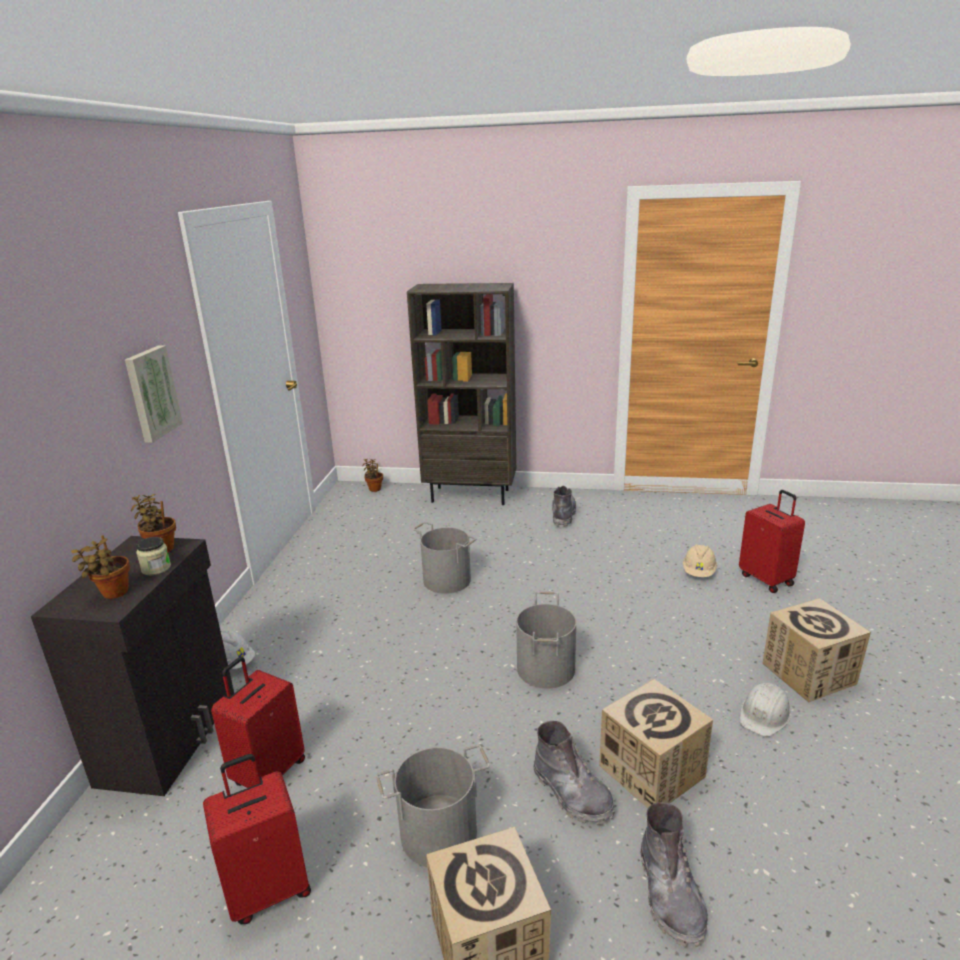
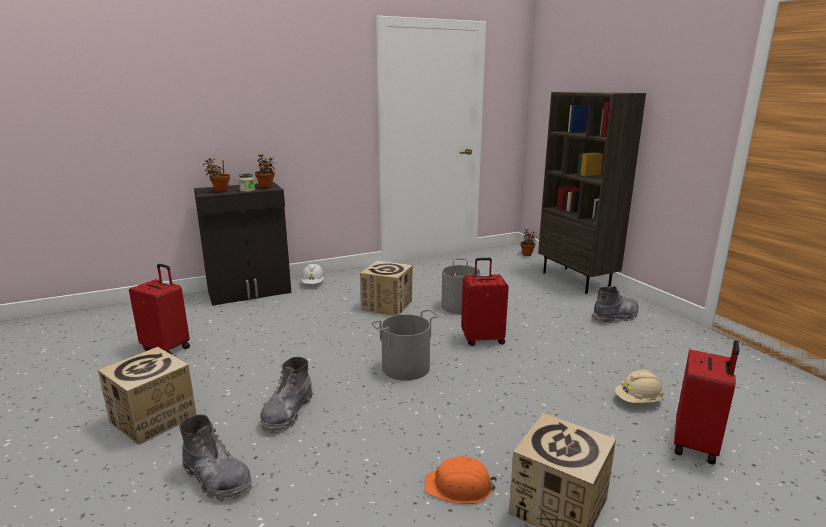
camera: 55 degrees right, 5 degrees down
picture [125,345,183,443] -> none
red suitcase [211,657,305,788] -> red suitcase moved to [461,258,509,346]
grey bucket [376,745,490,867] -> none
cardboard box [599,679,713,808] -> cardboard box moved to [360,261,413,316]
grey boot [641,802,708,947] -> grey boot turned 105 degrees counterclockwise [179,415,252,500]
white hard hat [740,683,791,737] -> orange hard hat [425,456,497,504]

